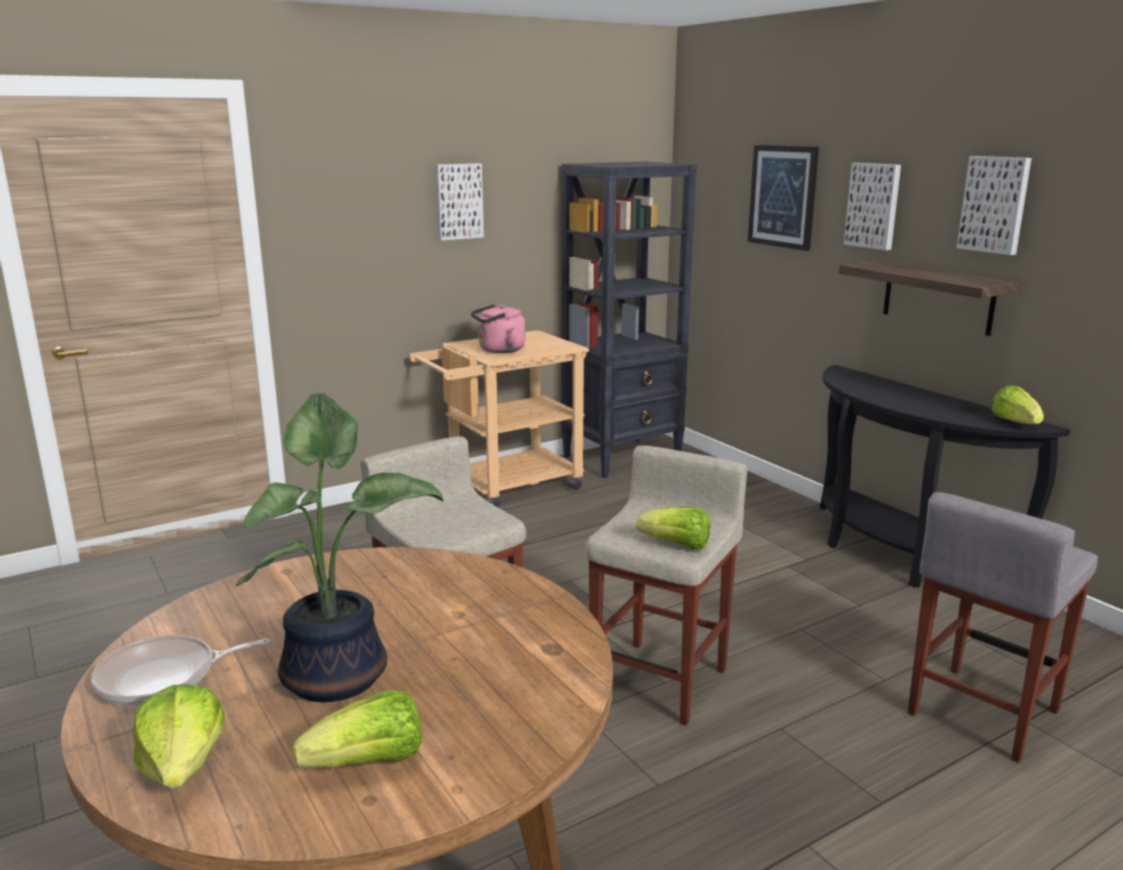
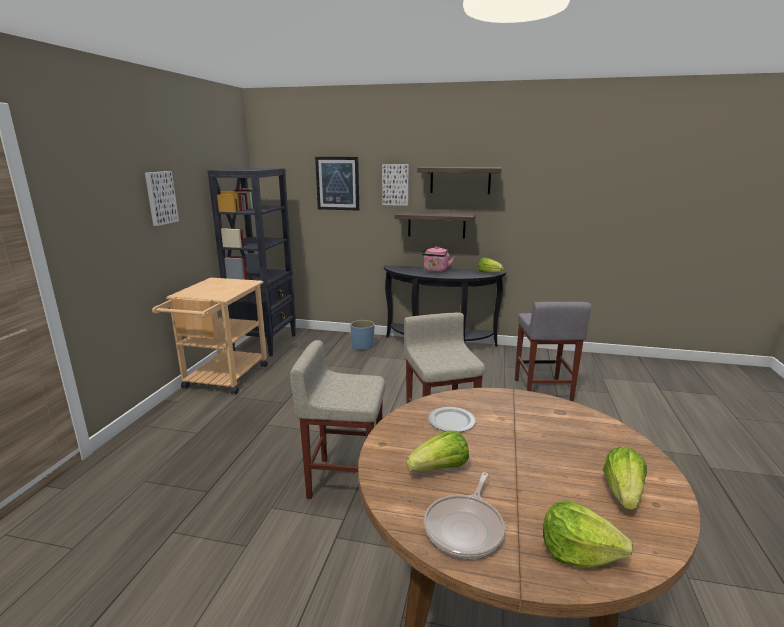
camera: 45 degrees left, 0 degrees up
potted plant [235,393,444,702] -> none
pink kettle [471,304,525,353] -> pink kettle moved to [421,246,455,273]
lettuce [636,507,710,550] -> lettuce moved to [406,431,469,472]
picture [957,156,1032,255] -> shelf [417,167,502,194]
none -> blue planter [350,320,374,351]
none -> plate [428,407,476,432]

